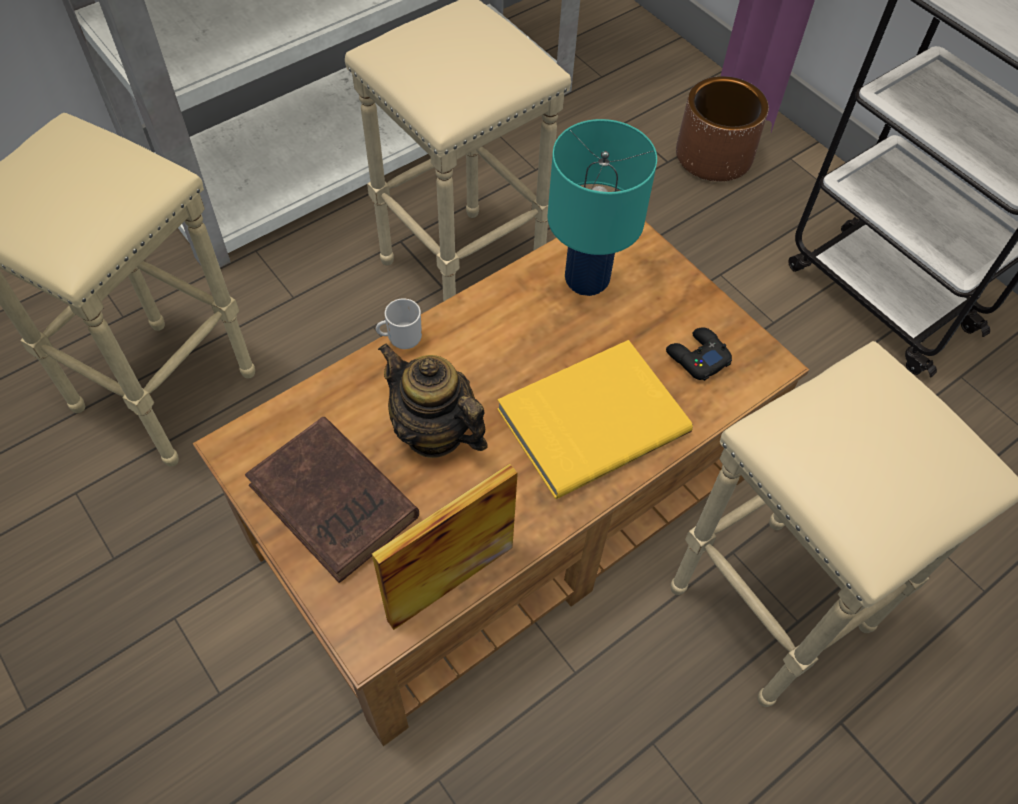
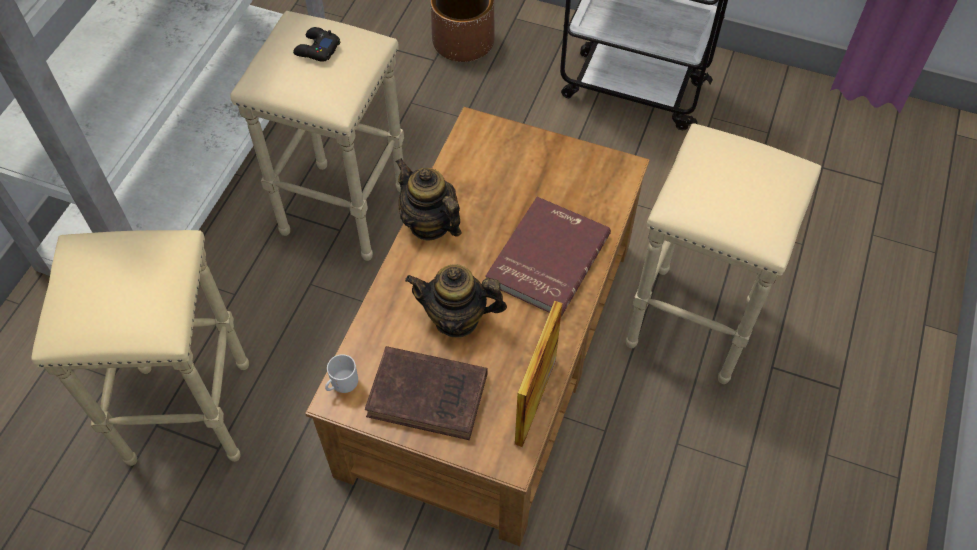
camera: 30 degrees left, 0 degrees up
mug [376,298,422,349] -> mug moved to [325,354,358,393]
yellow book [497,340,693,499] -> red book [485,197,611,317]
turquoise table lamp [548,119,657,296] -> none
black game controller [666,327,732,381] -> black game controller moved to [293,27,341,62]
none -> teapot [396,158,461,240]

